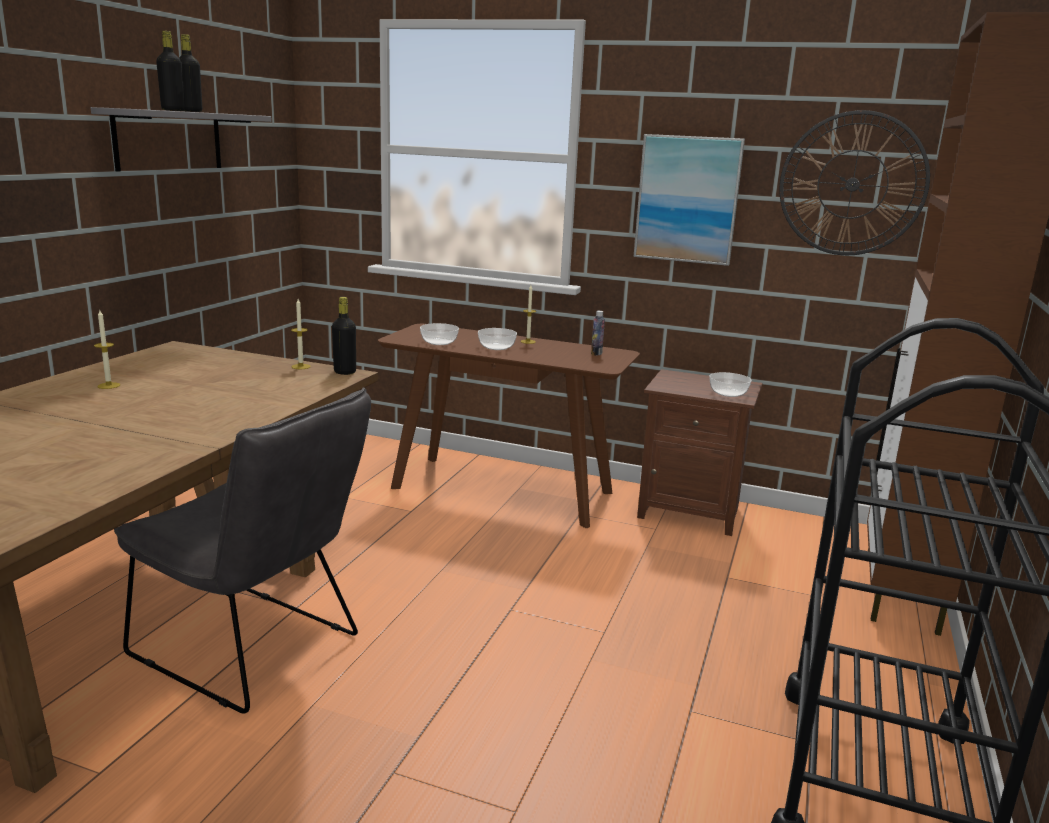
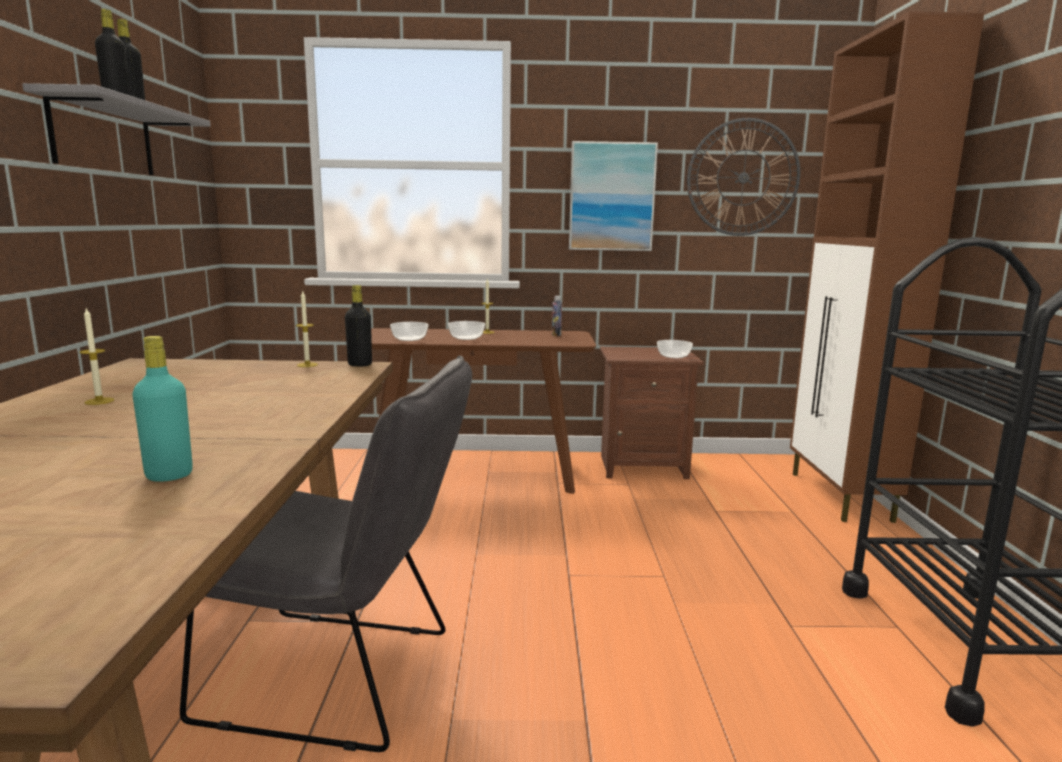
camera: 20 degrees left, 5 degrees down
none -> turquoise bottle [132,336,193,482]

